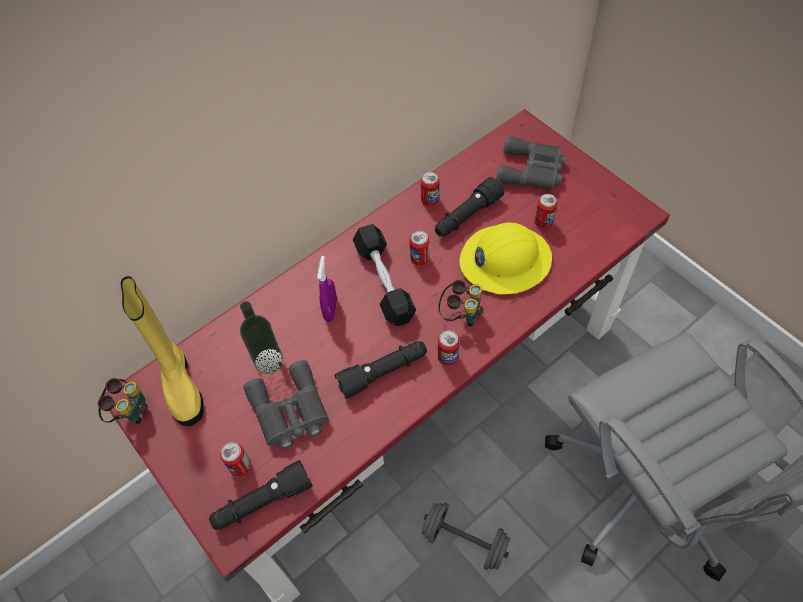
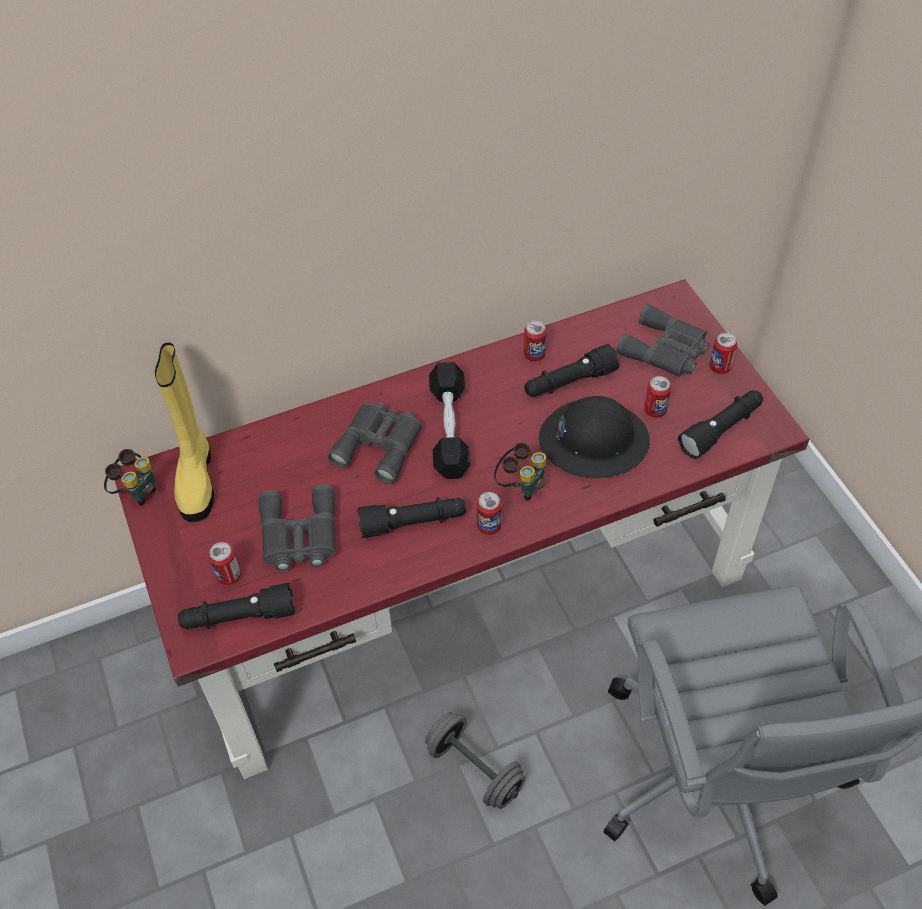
camera: 15 degrees right, 5 degrees down
bottle [240,301,283,374] -> none
purple spray bottle [317,256,337,322] -> grey binoculars [327,403,422,484]
can [410,231,430,266] -> can moved to [709,333,737,374]
yellow hard hat [459,223,552,294] -> black hard hat [539,396,650,478]
none -> black flashlight [678,390,763,459]

